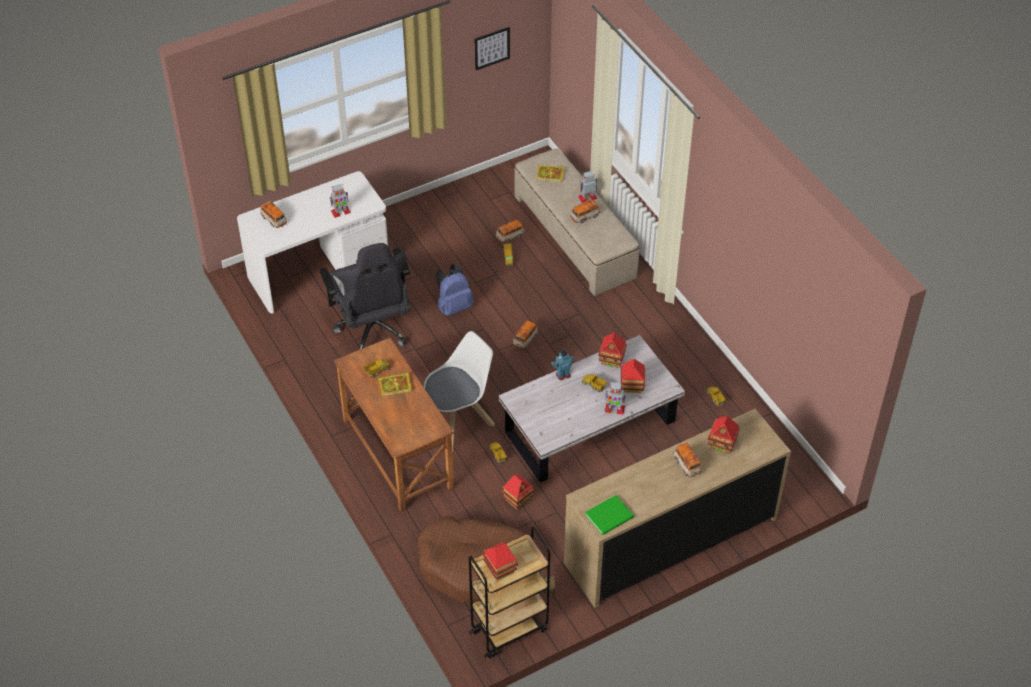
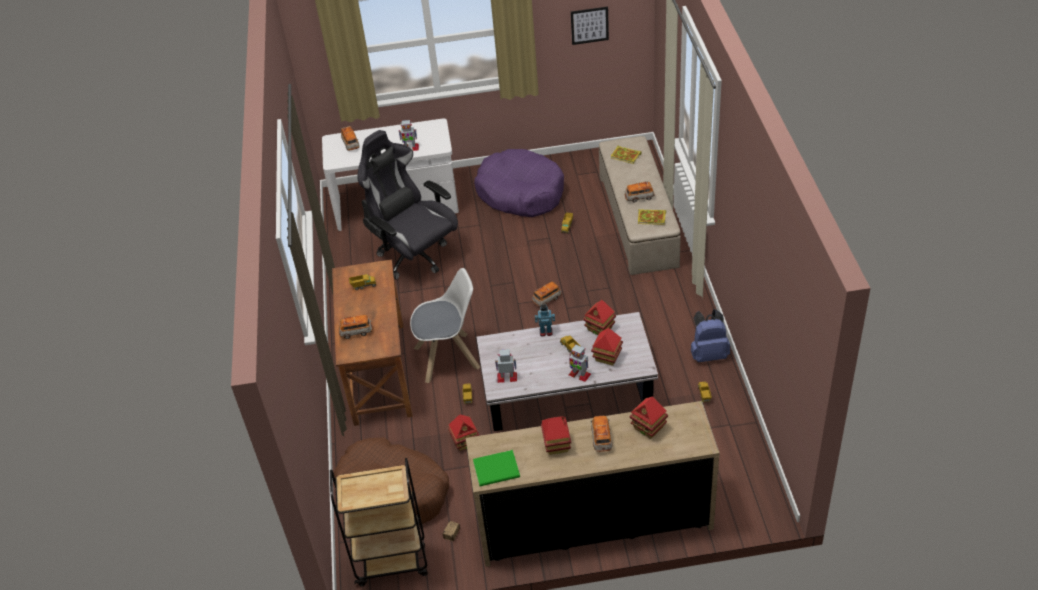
camera: 25 degrees right, 5 degrees down
black office chair [320,243,411,350] -> black office chair turned 135 degrees clockwise [357,130,458,280]
book [378,373,412,396] -> book moved to [638,209,666,225]
blue backpack [436,264,474,316] -> blue backpack moved to [691,309,730,362]
toy house [482,541,518,580] -> toy house moved to [541,416,571,455]
toy car [496,220,525,243] -> toy car moved to [339,315,373,339]
toy robot [578,171,598,203] -> toy robot moved to [495,349,517,383]
none -> purple dog bed [474,149,564,217]

